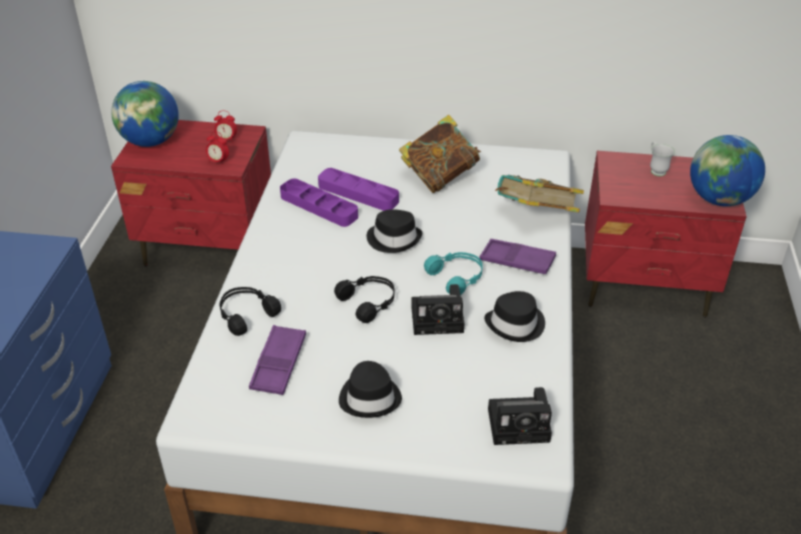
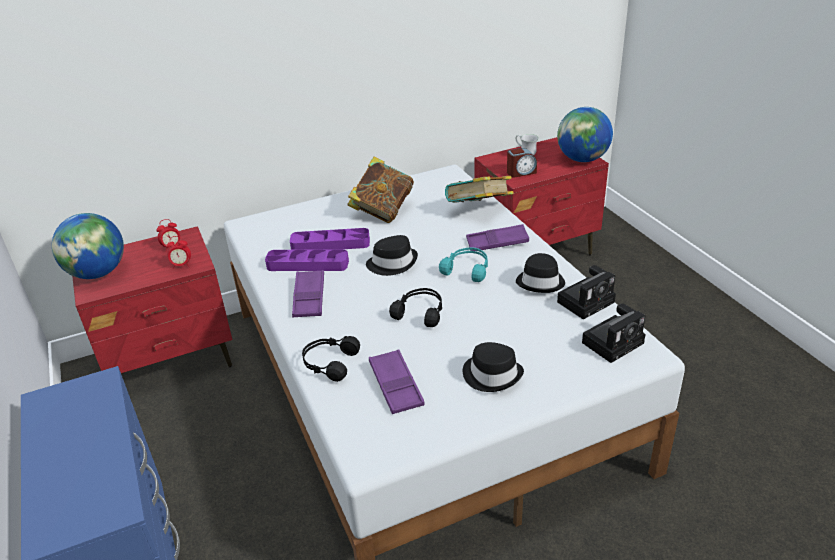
camera: 30 degrees left, 5 degrees down
camera [411,284,464,335] -> camera moved to [557,265,616,320]
none -> purple tray [292,270,324,317]
none -> alarm clock [507,148,537,178]

